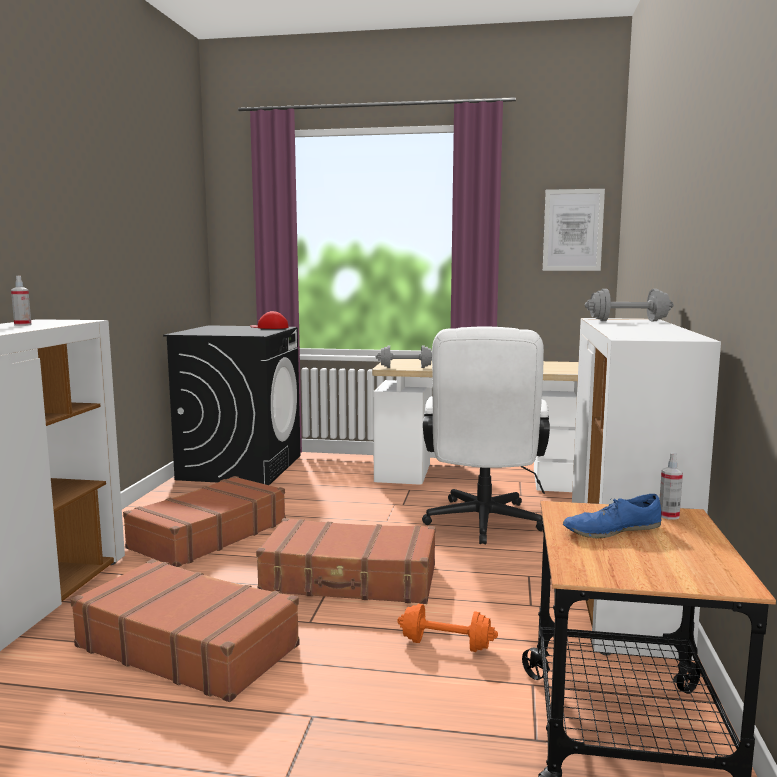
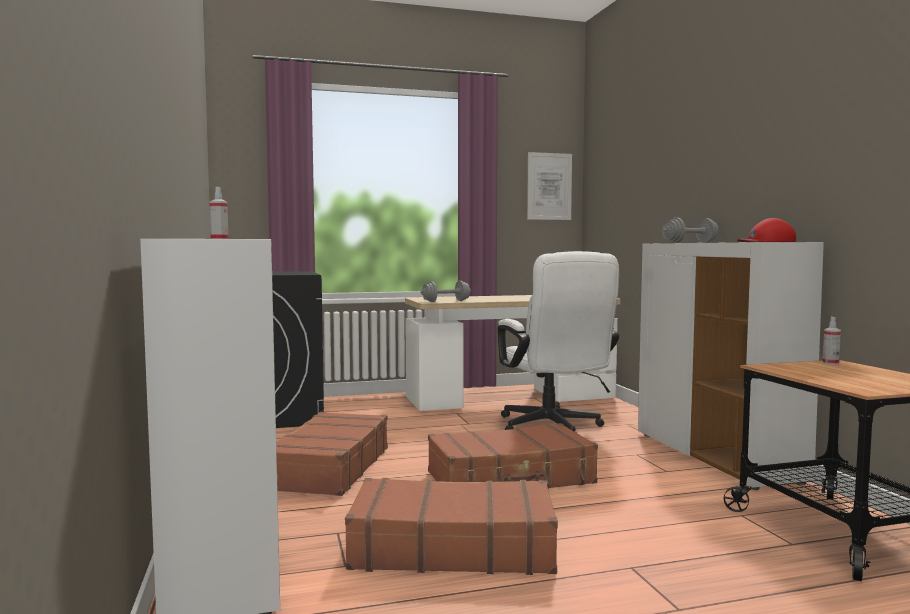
camera: 25 degrees left, 5 degrees down
red cap [250,311,288,329] -> red cap moved to [737,218,796,242]
orange dumbbell [397,604,498,652] -> none
blue shoe [563,494,662,539] -> none

